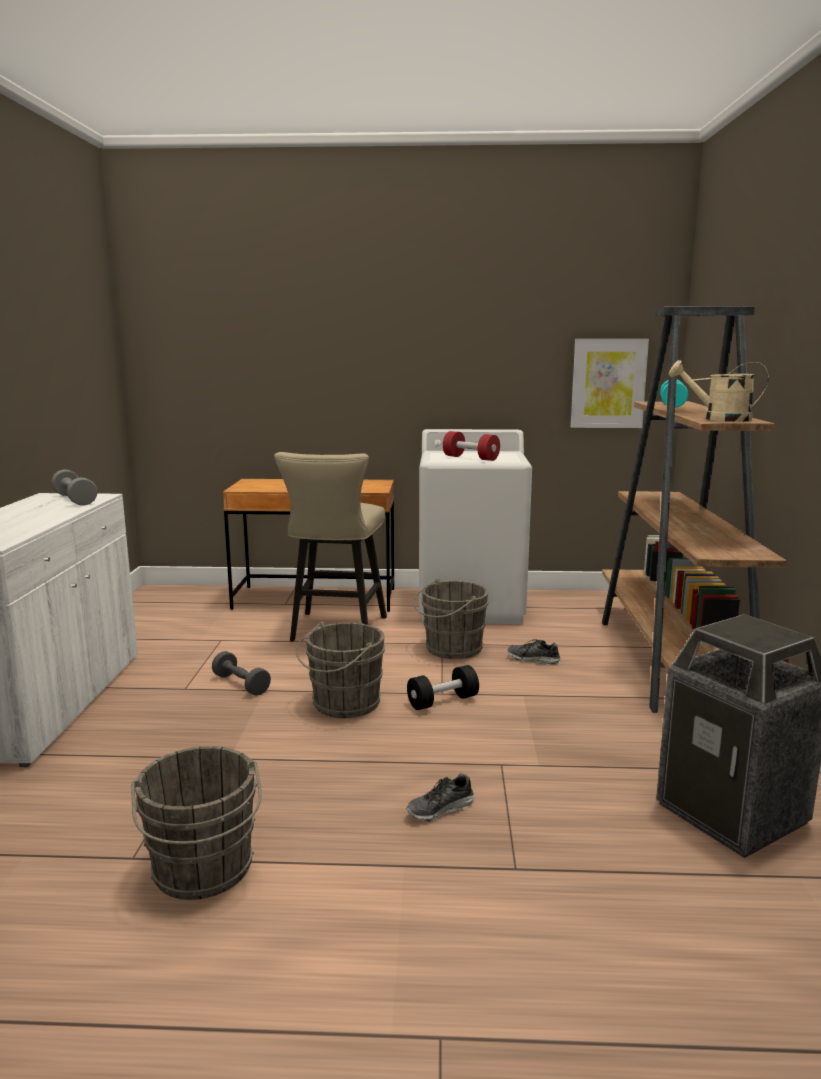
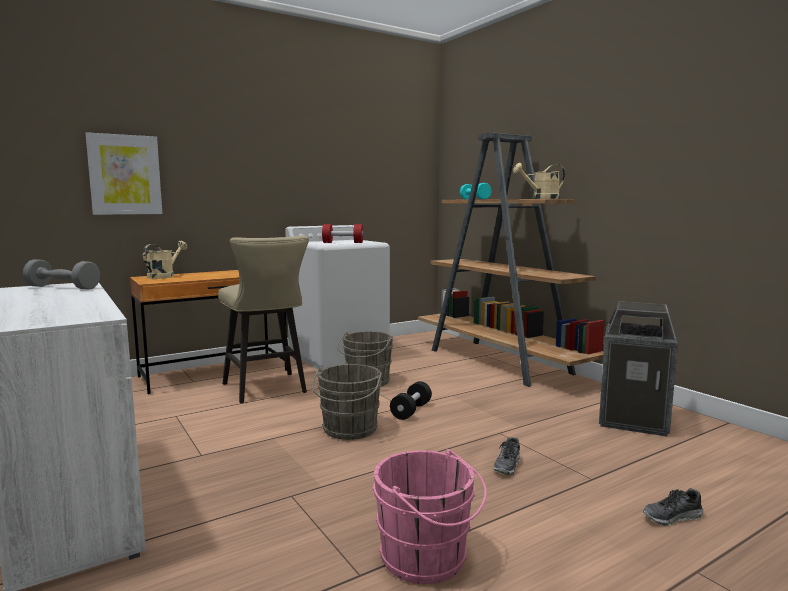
camera: 35 degrees left, 5 degrees down
grey bucket [131,746,262,900] -> pink bucket [372,449,487,584]
grey dumbbell [212,651,271,696] -> none
shoe [508,639,560,665] -> shoe moved to [643,488,704,526]
picture [571,339,649,428] -> picture moved to [86,132,162,215]
none -> beige watering can [143,241,187,279]

